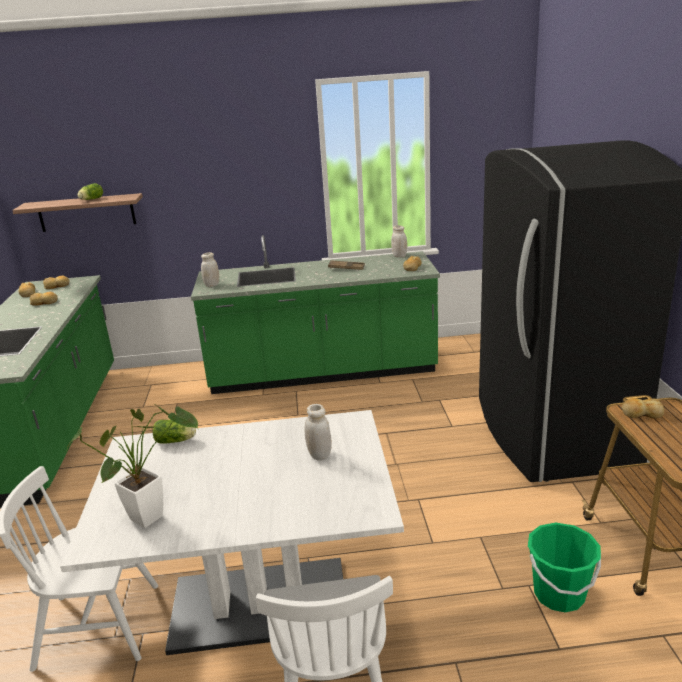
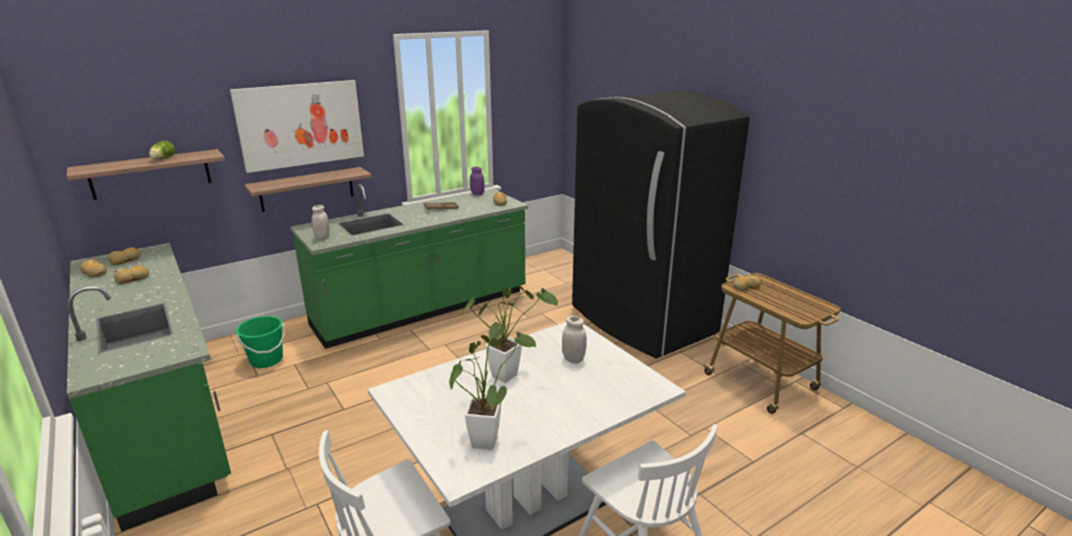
camera: 30 degrees left, 0 degrees up
lettuce [153,420,196,444] -> none
white jar [391,225,407,258] -> purple jar [470,167,485,195]
green bucket [528,523,601,612] -> green bucket moved to [236,316,285,368]
none -> picture [230,80,364,173]
none -> shelf [244,167,372,212]
none -> potted plant [461,285,558,383]

